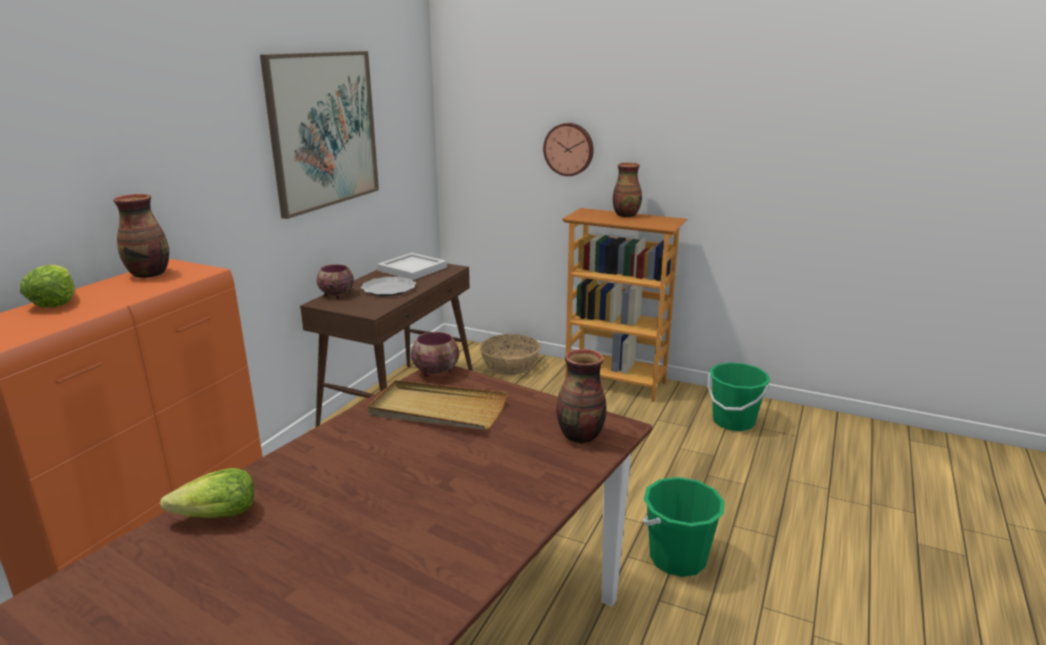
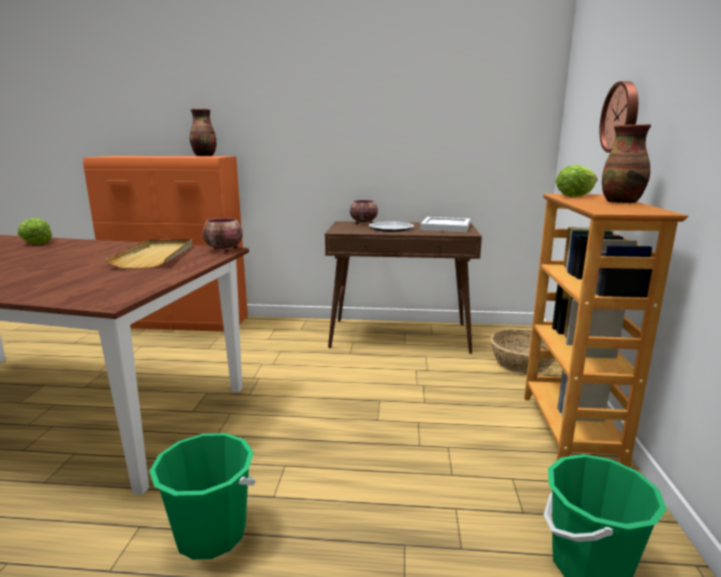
camera: 70 degrees right, 5 degrees down
lettuce [20,265,75,308] -> lettuce moved to [555,165,598,197]
picture [260,51,379,219] -> none
vase [556,349,607,444] -> none

